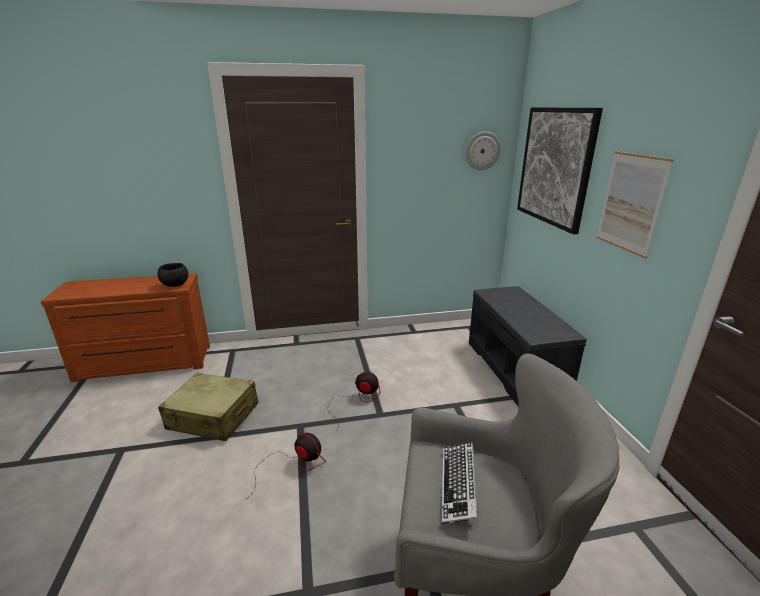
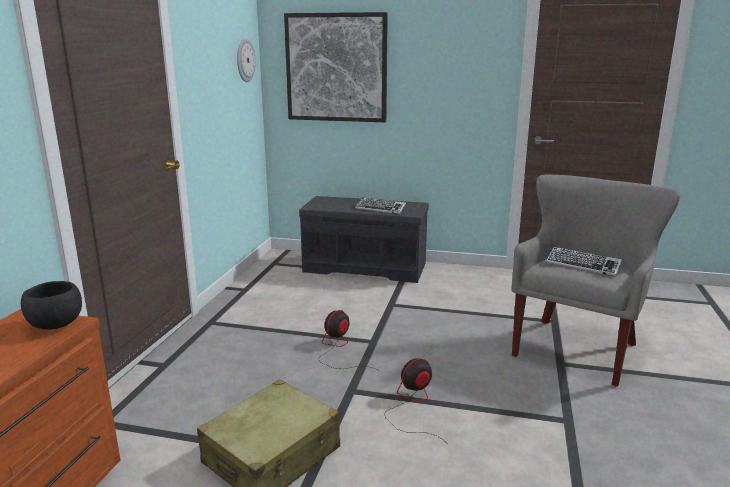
camera: 65 degrees left, 5 degrees down
picture [596,151,674,259] -> none
none -> keyboard [355,197,406,214]

